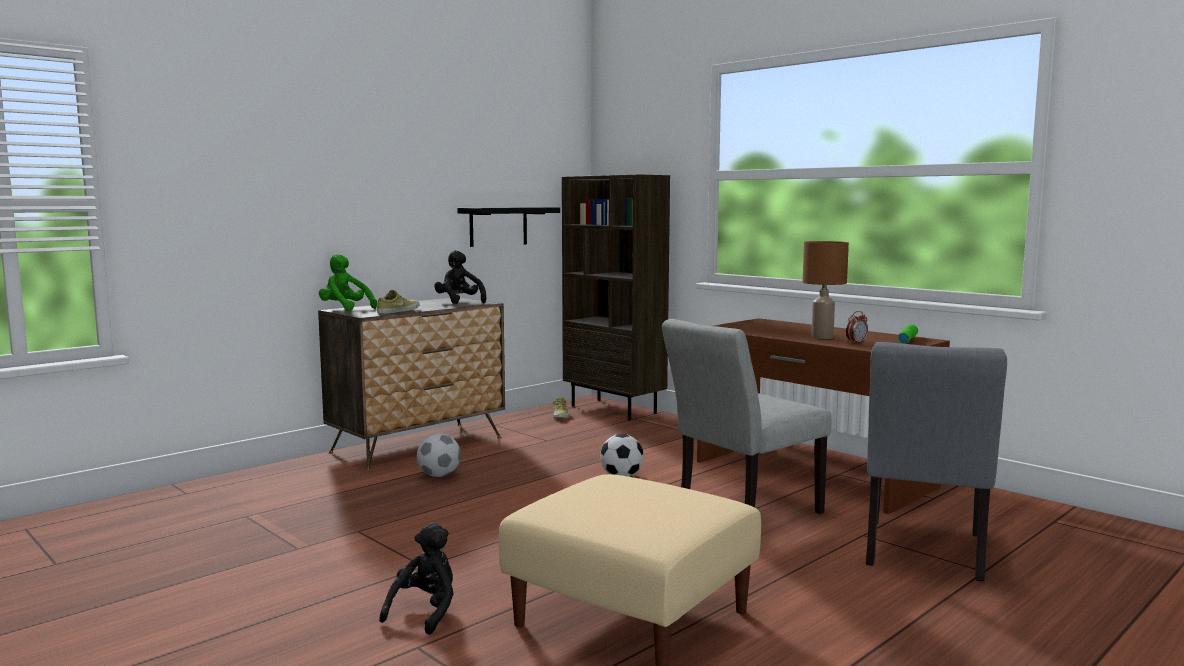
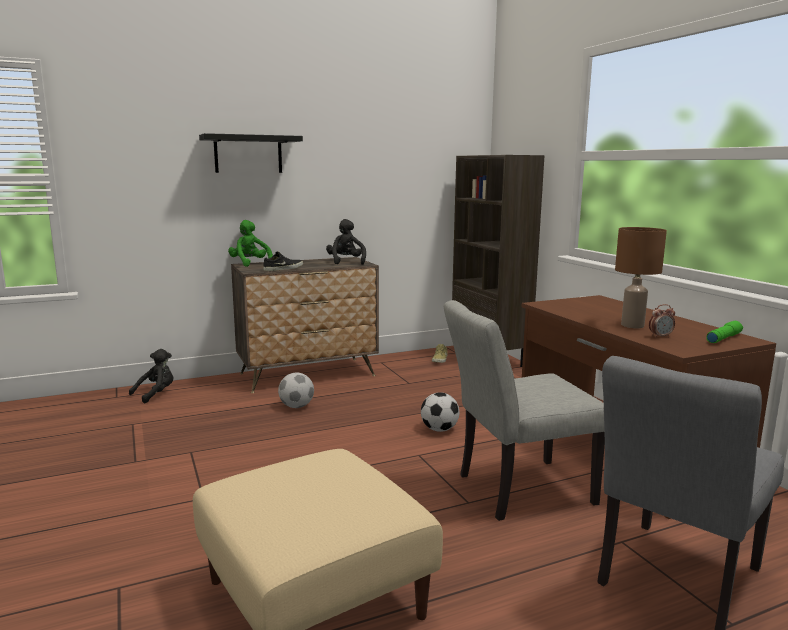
camera: 20 degrees right, 5 degrees up
beige shoe [377,290,419,314] -> black shoe [263,251,303,271]
black plush toy [379,523,454,635] -> black plush toy moved to [129,349,173,403]
black shelf [457,207,560,247] -> black shelf moved to [199,133,303,173]

